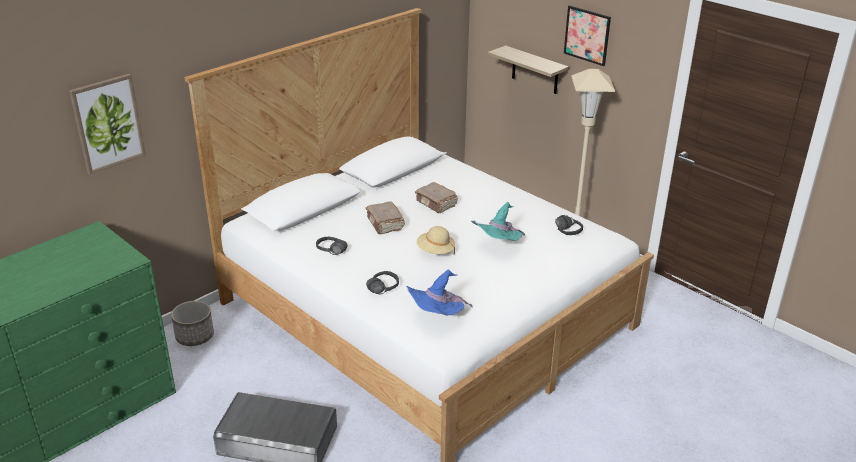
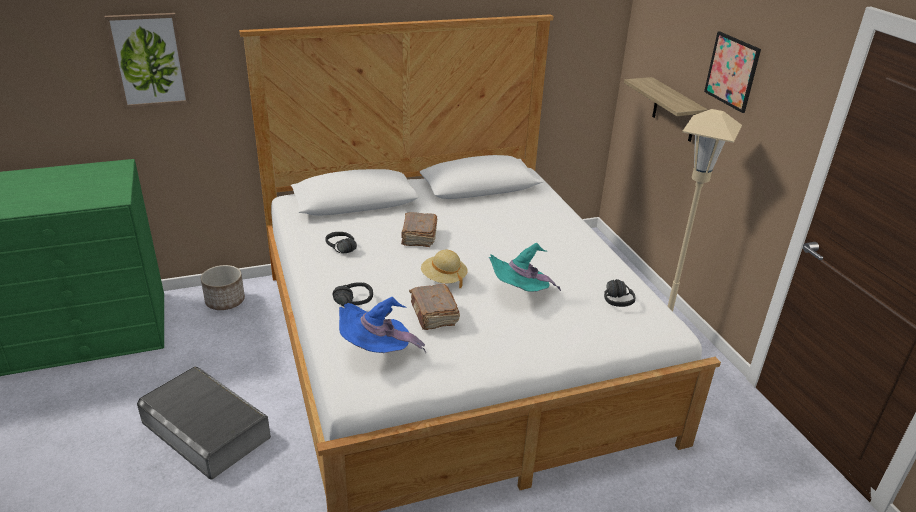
camera: 25 degrees right, 0 degrees up
brown book [415,182,458,213] -> brown book moved to [409,284,460,330]

